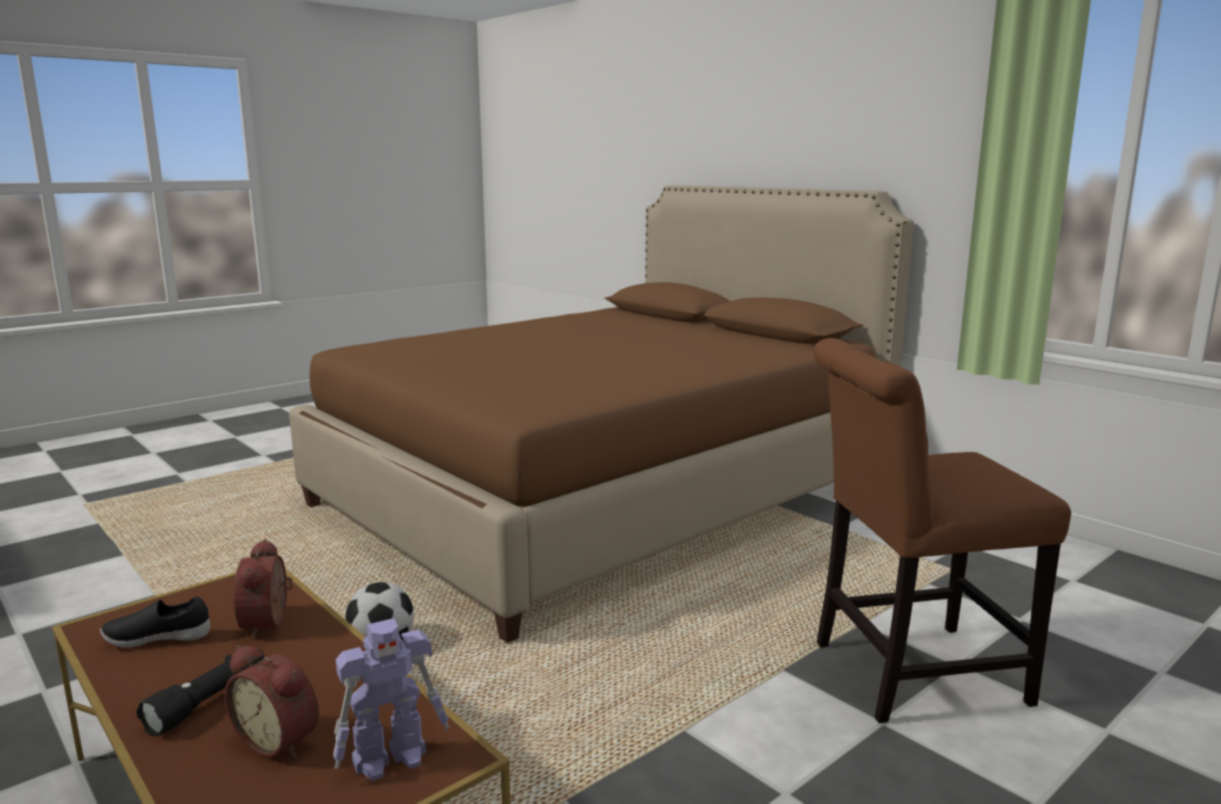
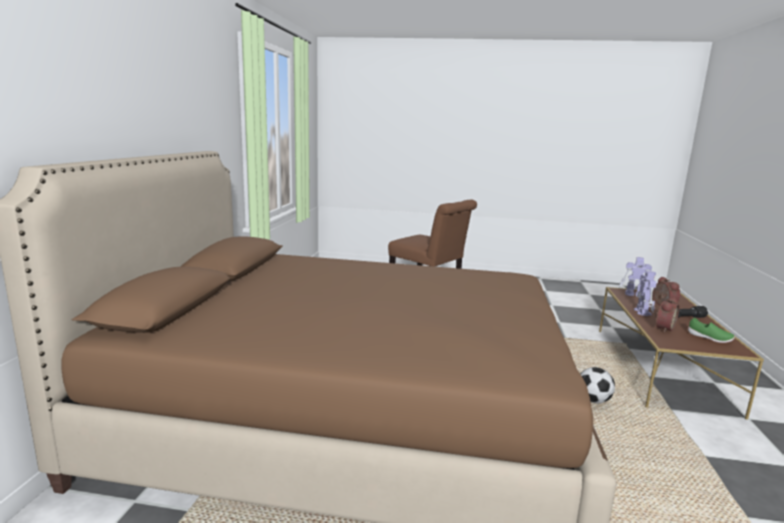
camera: 130 degrees left, 0 degrees up
black shoe [100,596,210,648] -> green shoe [688,318,735,343]
none -> toy robot [634,271,656,316]

